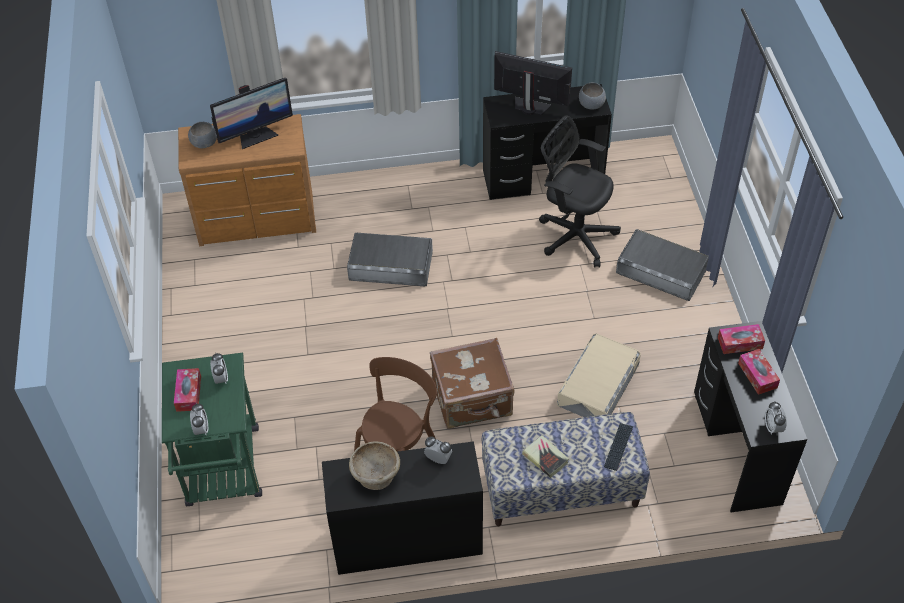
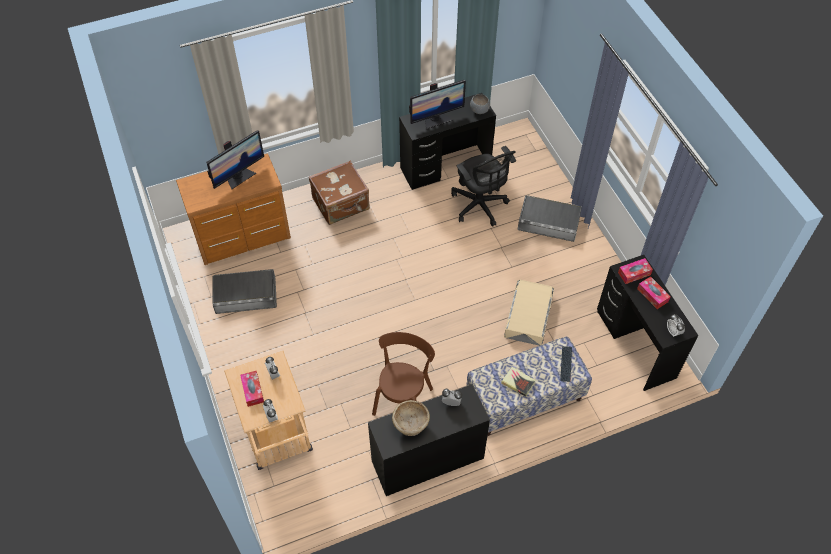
camera: 15 degrees left, 5 degrees up
green cart [162,353,262,506] -> beige cart [224,351,313,470]
grey bowl [188,122,217,148] -> none
grey storage box [347,233,433,286] -> grey storage box moved to [213,269,277,314]
brown suitcase [430,338,514,429] -> brown suitcase moved to [309,161,370,225]
monitor [494,51,572,115] -> monitor turned 150 degrees clockwise [409,80,466,129]
black office chair [539,115,621,268] -> black office chair turned 135 degrees counterclockwise [451,146,516,227]

